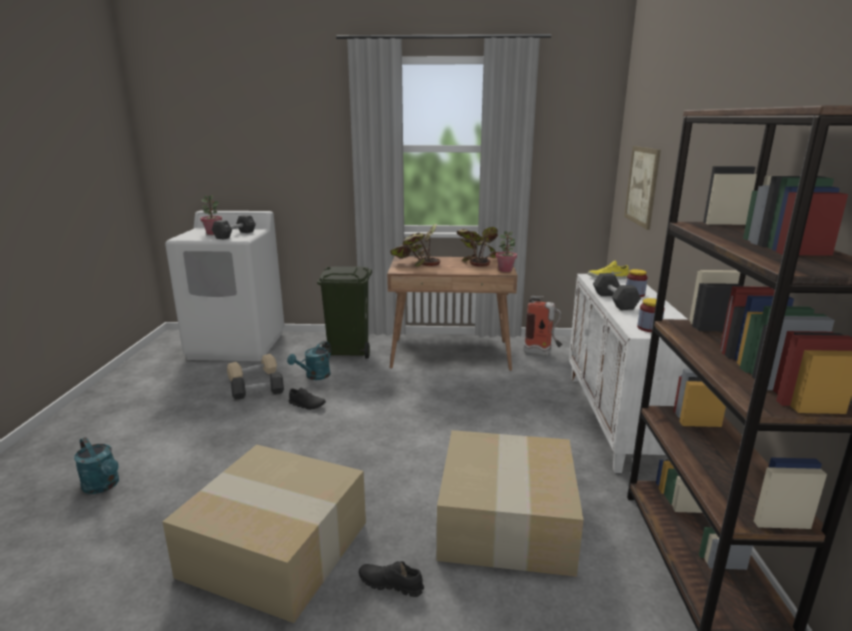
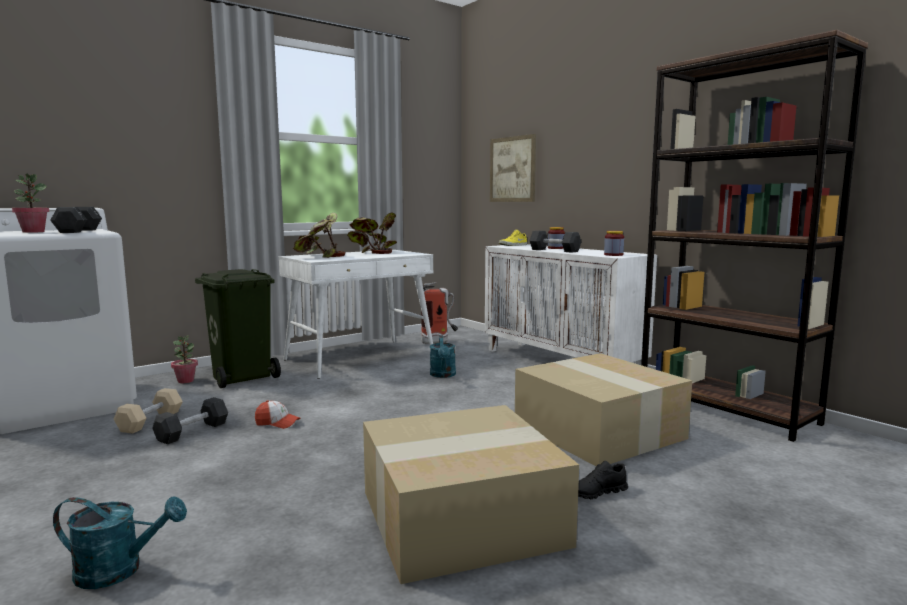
camera: 40 degrees left, 10 degrees down
turquoise watering can [287,341,331,380] -> turquoise watering can moved to [430,335,456,378]
black shoe [289,388,326,410] -> cap [255,400,301,429]
brown desk [387,256,518,371] -> white desk [279,250,433,379]
potted plant [496,231,517,272] -> potted plant moved to [171,335,198,383]

